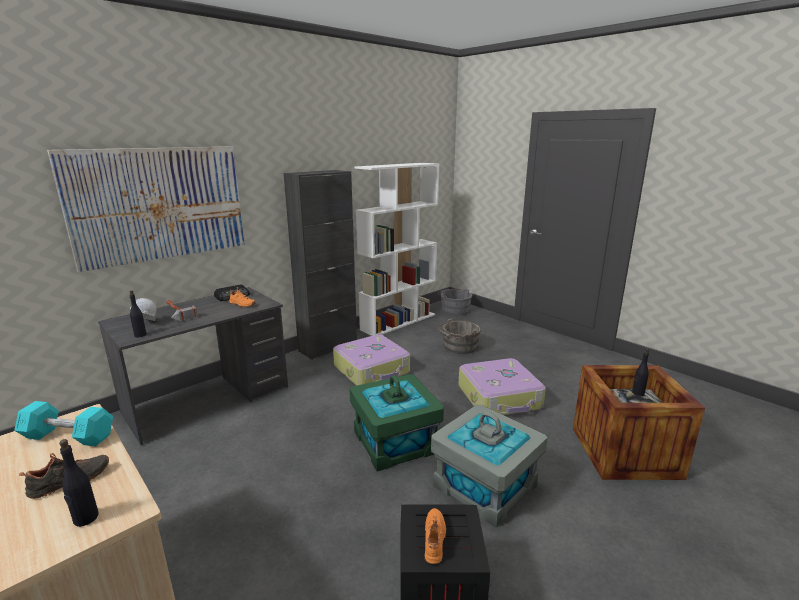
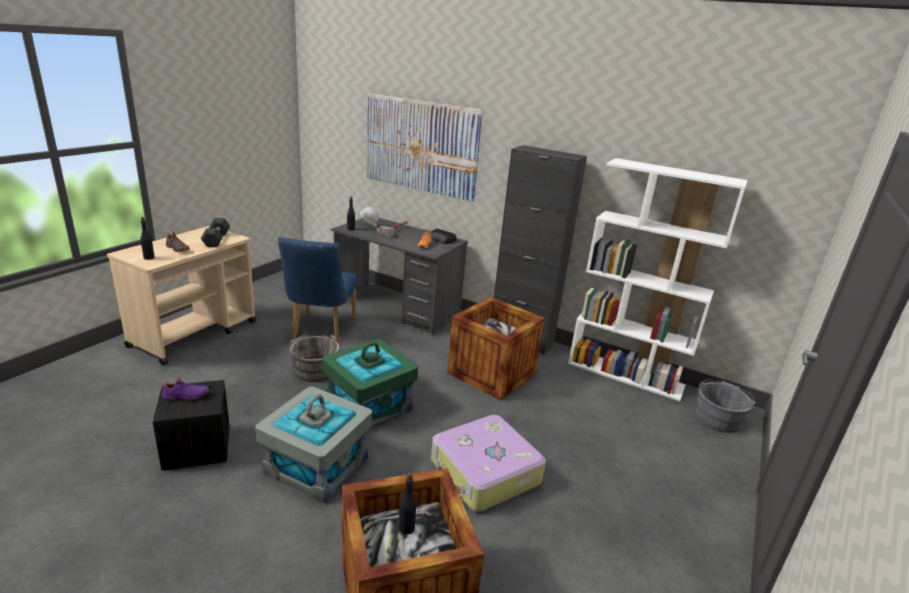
camera: 70 degrees right, 5 degrees up
turquoise dumbbell [14,401,113,446] -> grey dumbbell [201,218,230,247]
suitcase [333,334,410,386] -> crate [447,297,545,400]
orange shoe [425,508,446,564] -> purple shoe [161,376,209,400]
grey bucket [438,318,481,354] -> grey bucket moved to [284,334,340,382]
none -> blue chair [278,237,358,343]

